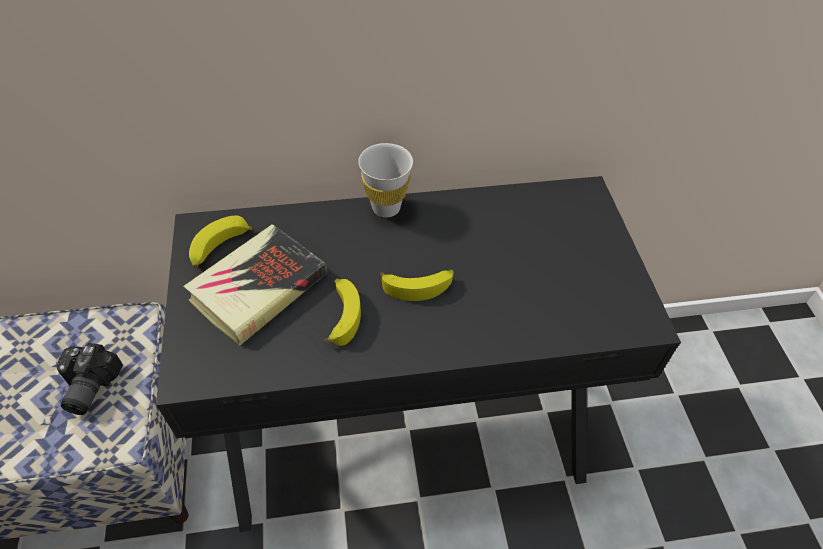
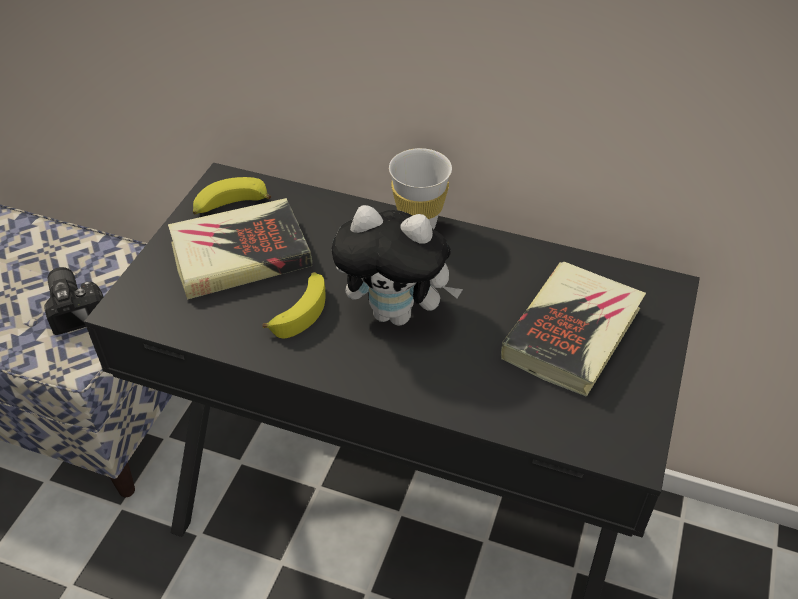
camera: 30 degrees right, 5 degrees down
camera [57,343,123,415] -> camera turned 120 degrees clockwise [44,267,103,335]
banana [379,270,454,301] -> plush toy [332,205,463,326]
none -> book [501,262,646,396]

